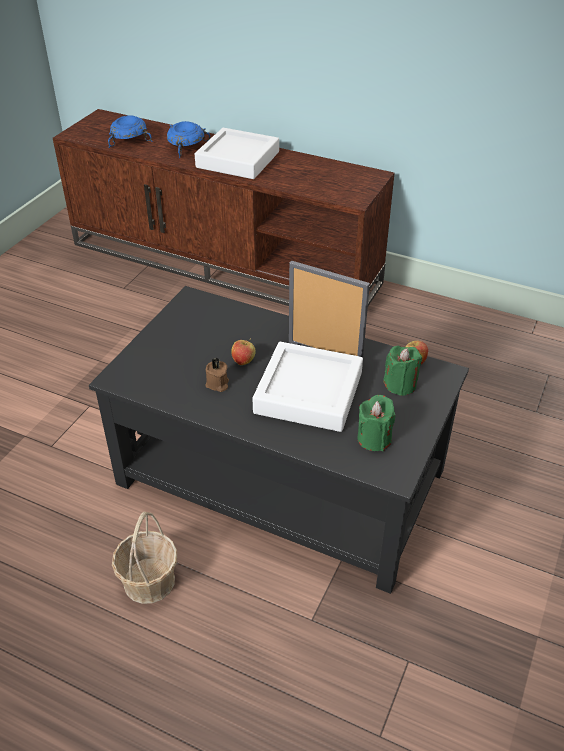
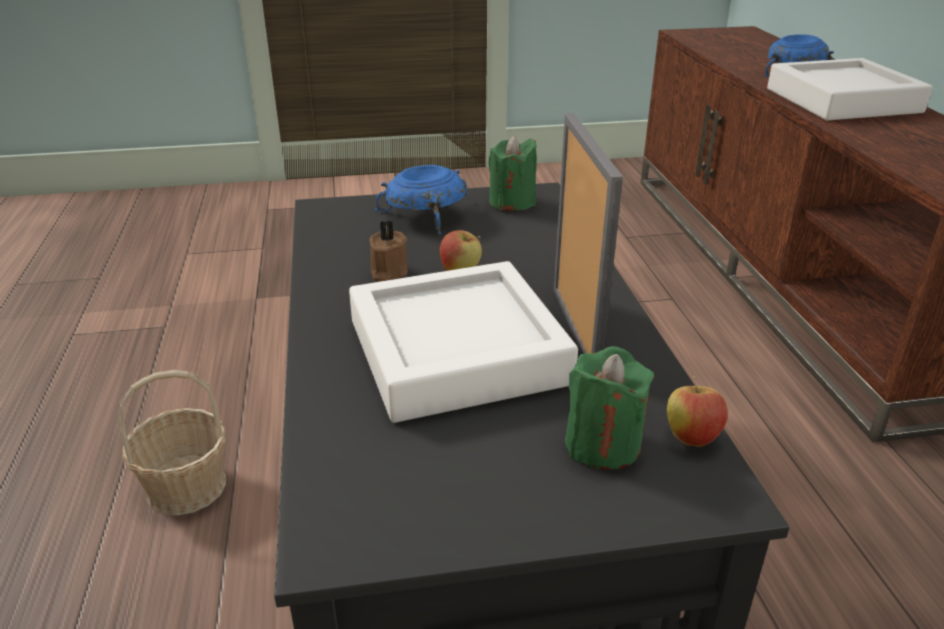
camera: 55 degrees right, 10 degrees down
blue bowl [108,115,153,148] -> blue bowl moved to [375,165,469,235]
green candle [357,395,395,451] -> green candle moved to [488,135,537,211]

